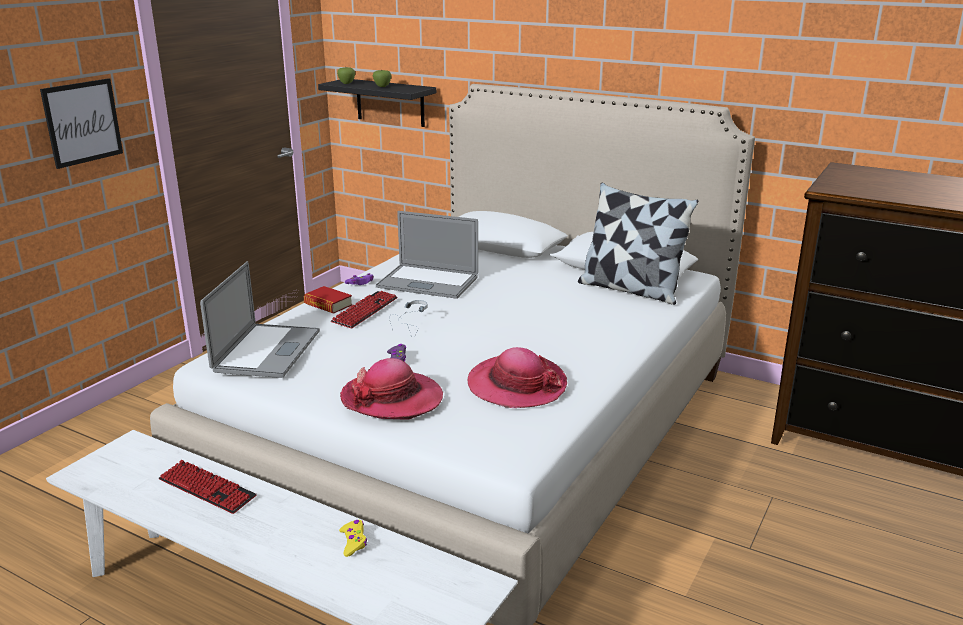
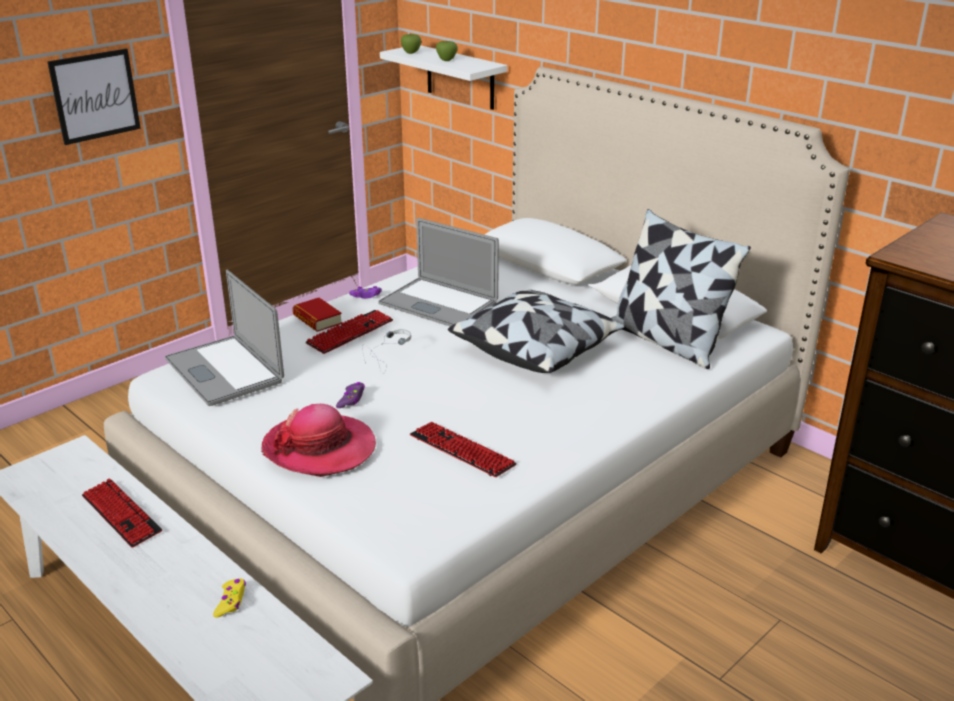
camera: 15 degrees right, 5 degrees up
laptop [200,261,320,378] -> laptop turned 120 degrees clockwise [165,270,284,406]
black shelf [318,79,436,127] -> white shelf [380,45,507,110]
hat [468,347,567,408] -> keyboard [410,422,517,477]
none -> pillow [448,289,626,373]

